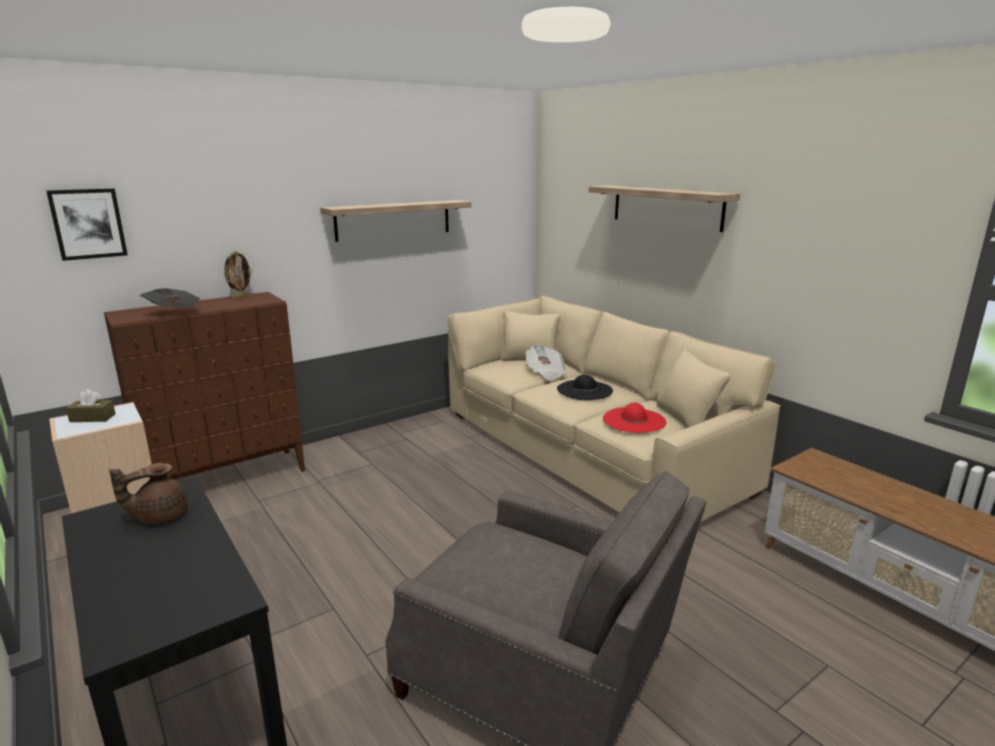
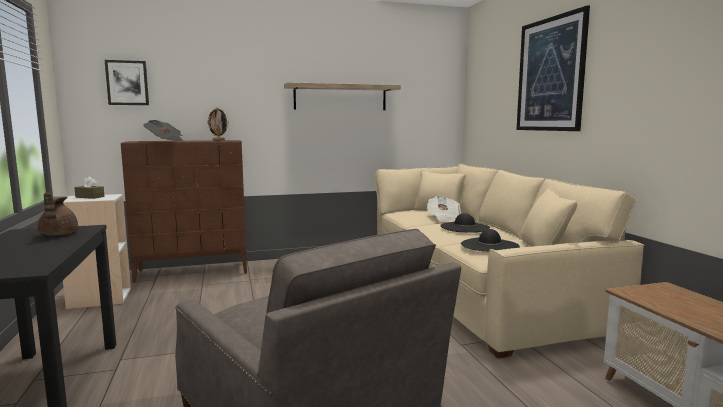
camera: 20 degrees right, 10 degrees down
brown teapot [109,463,187,524] -> brown teapot turned 90 degrees counterclockwise [38,192,78,236]
shelf [588,185,740,232] -> picture [517,5,590,131]
red hat [603,403,666,433] -> black hat [461,229,520,252]

